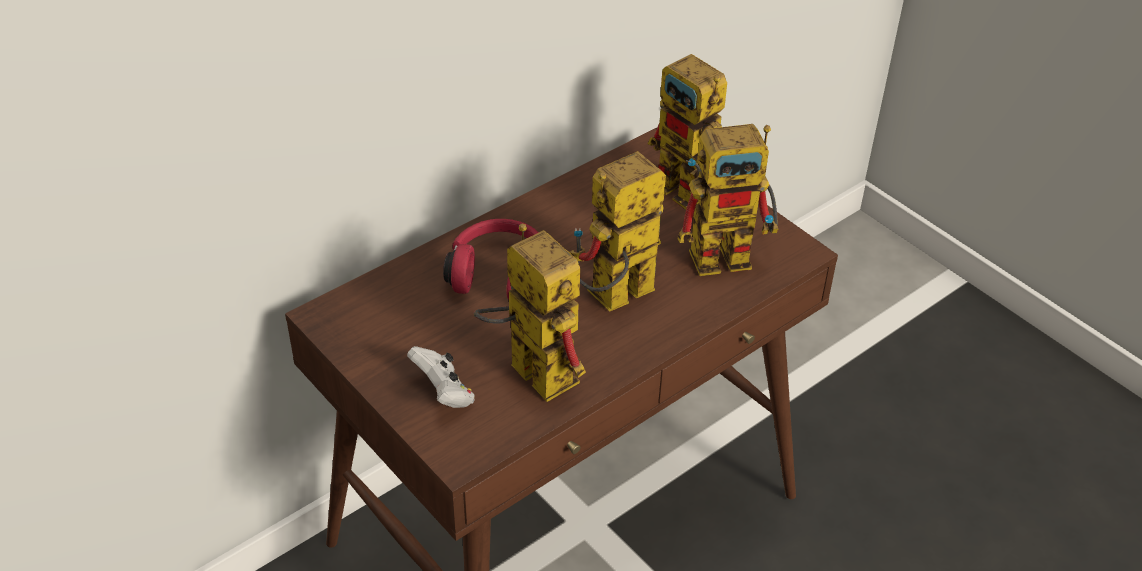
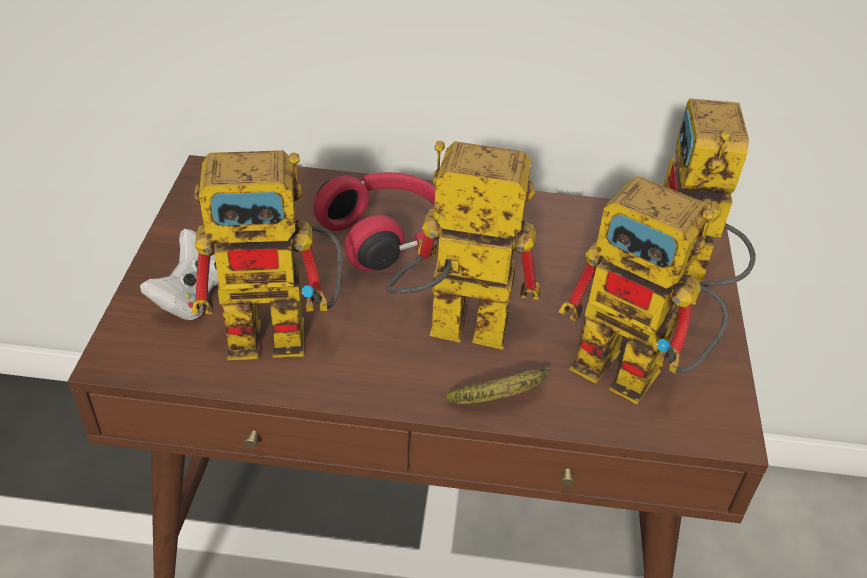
camera: 45 degrees right, 0 degrees up
toy robot [474,224,586,402] -> toy robot turned 75 degrees clockwise [192,150,343,360]
none -> banana [446,364,550,404]

